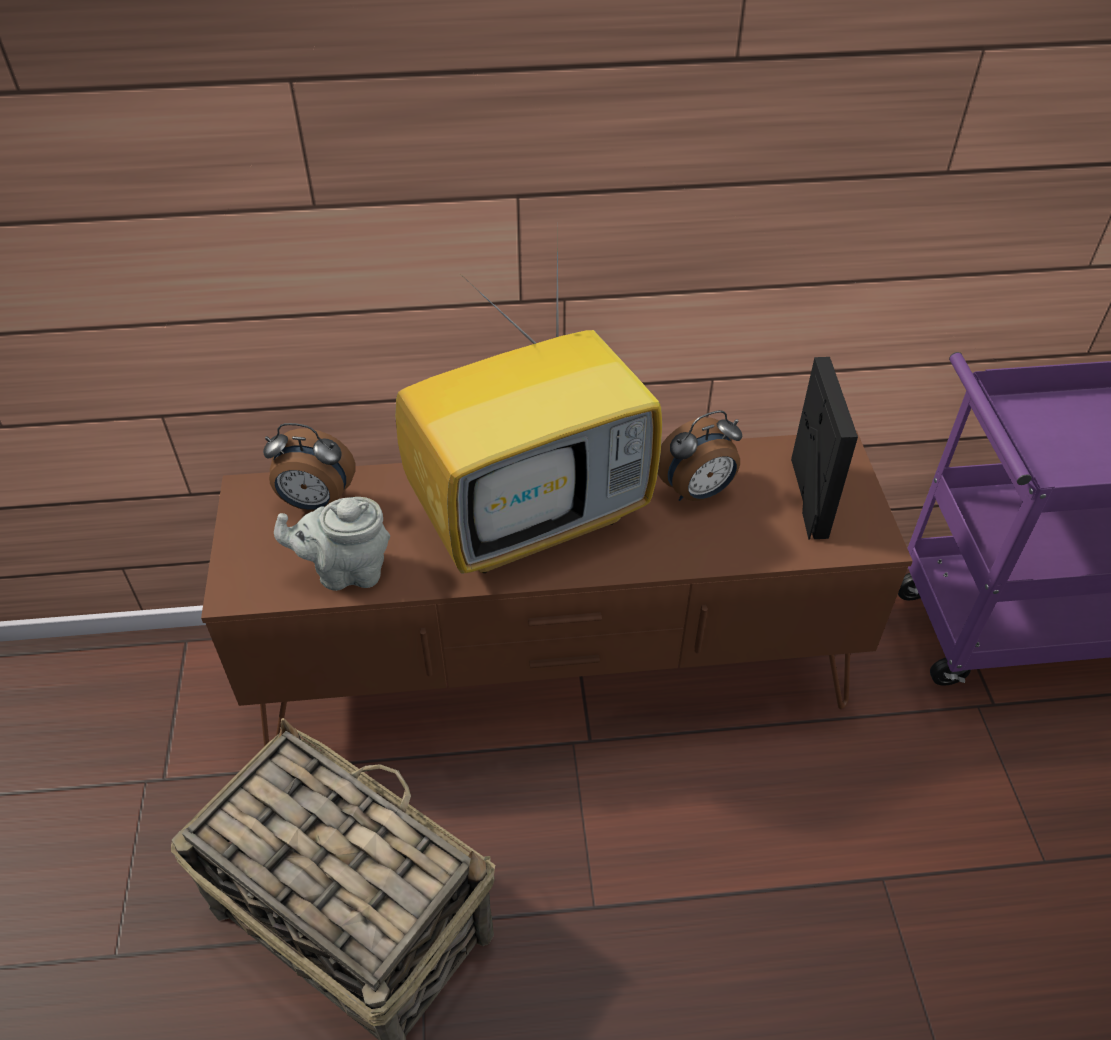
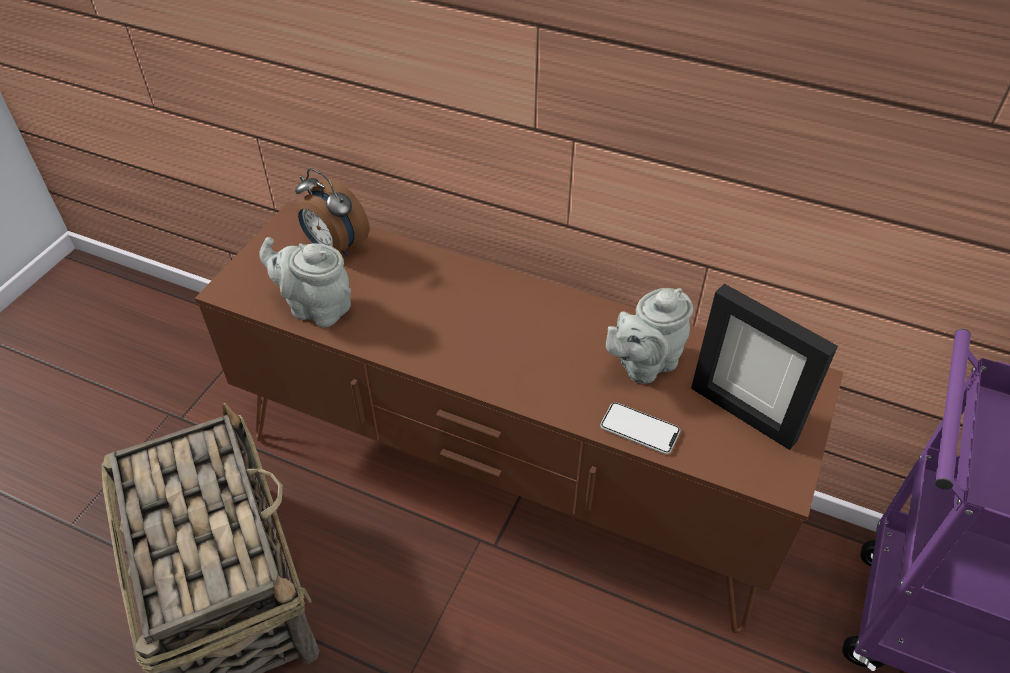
camera: 30 degrees right, 0 degrees up
television [395,216,662,573] -> none
alarm clock [658,410,742,501] -> grey teapot [606,288,693,384]
picture frame [791,357,858,540] -> picture frame turned 105 degrees clockwise [691,284,838,450]
none -> phone [600,402,680,454]

